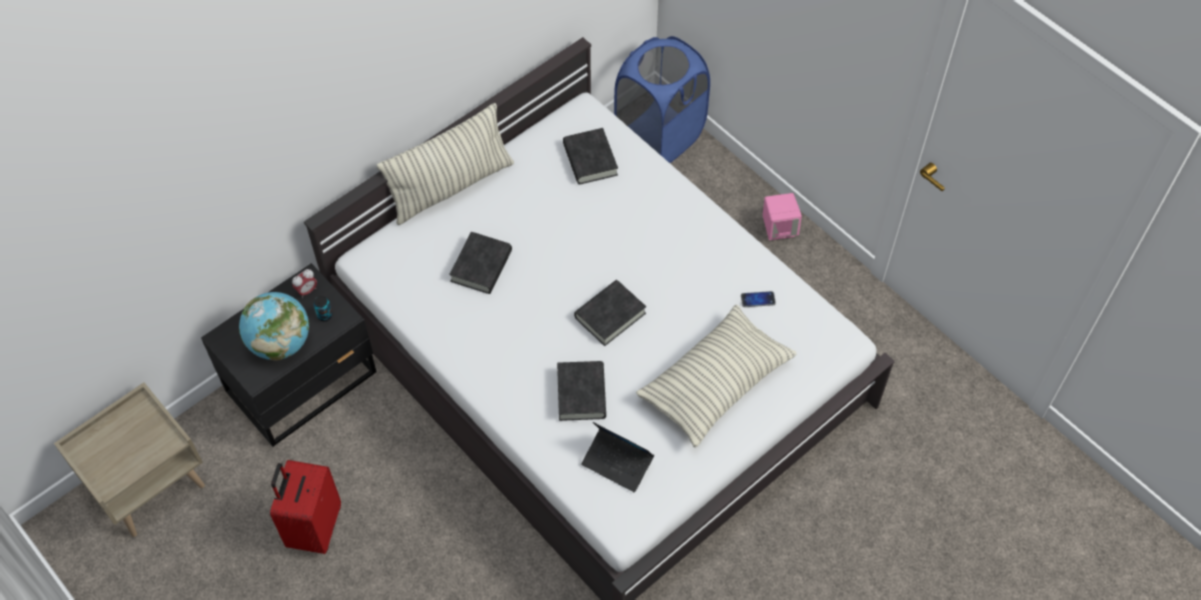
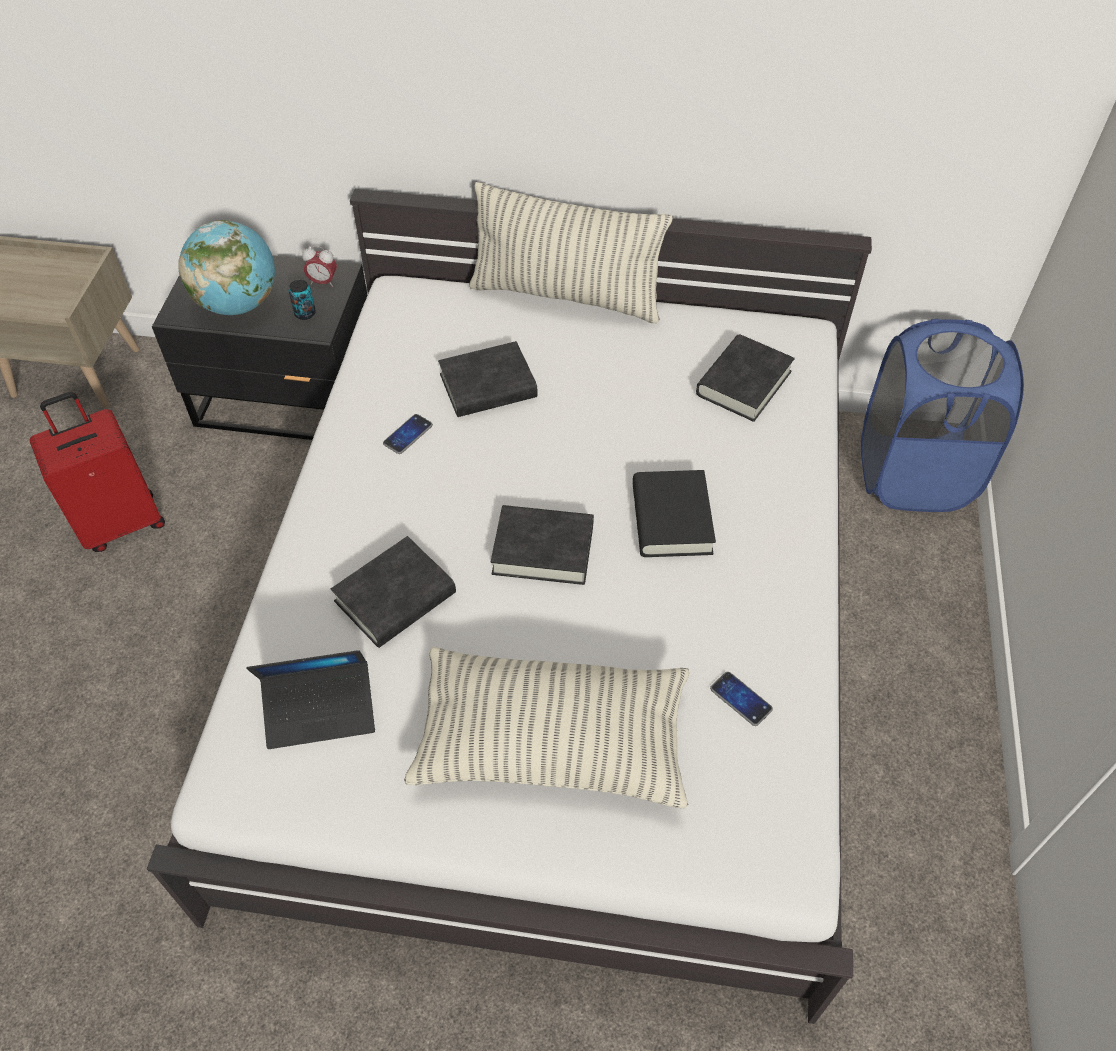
camera: 50 degrees right, 5 degrees down
laptop [581,422,654,492] -> laptop turned 90 degrees counterclockwise [246,650,375,749]
pink speaker [763,193,802,240] -> none
none -> phone [383,414,433,454]
none -> black book [632,470,716,557]

